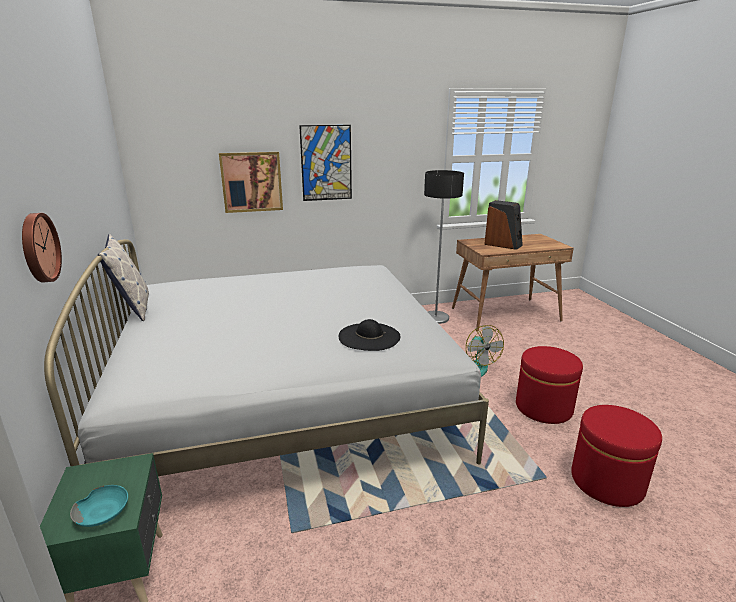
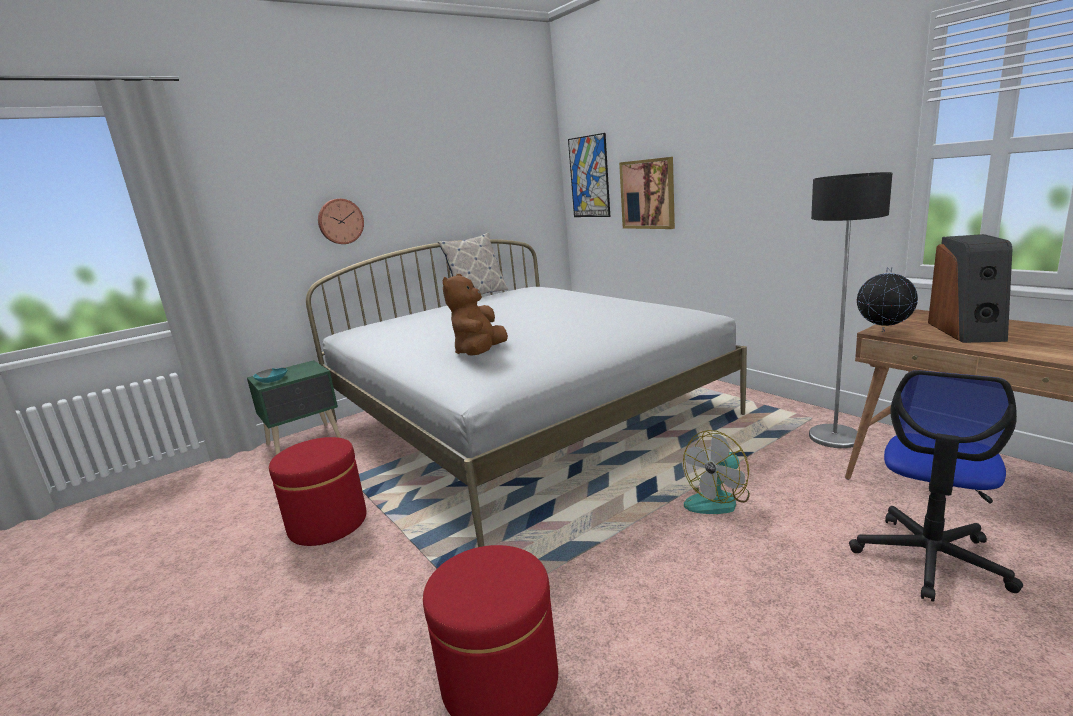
camera: 70 degrees right, 5 degrees down
picture [299,125,352,201] -> picture moved to [568,133,610,217]
black hat [339,319,401,351] -> brown plush toy [443,274,508,355]
red ottoman [516,346,583,424] -> red ottoman moved to [269,437,367,546]
none -> office chair [849,370,1023,602]
none -> globe [857,267,918,332]

